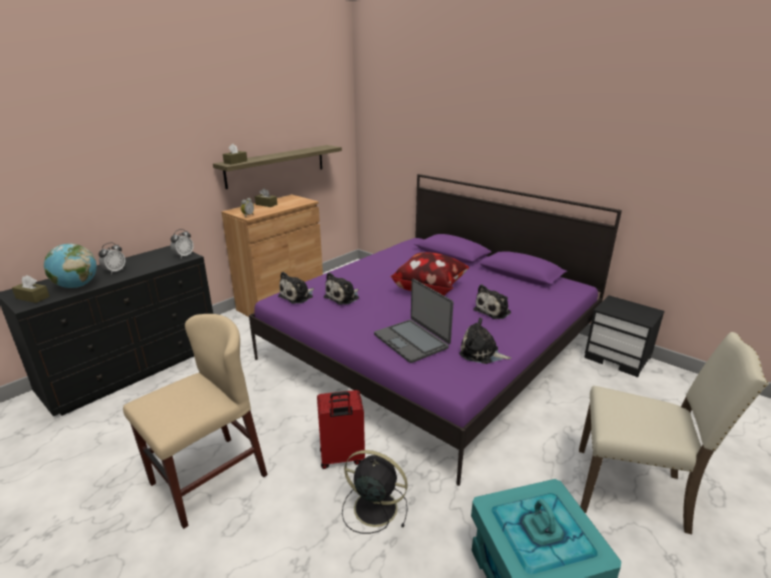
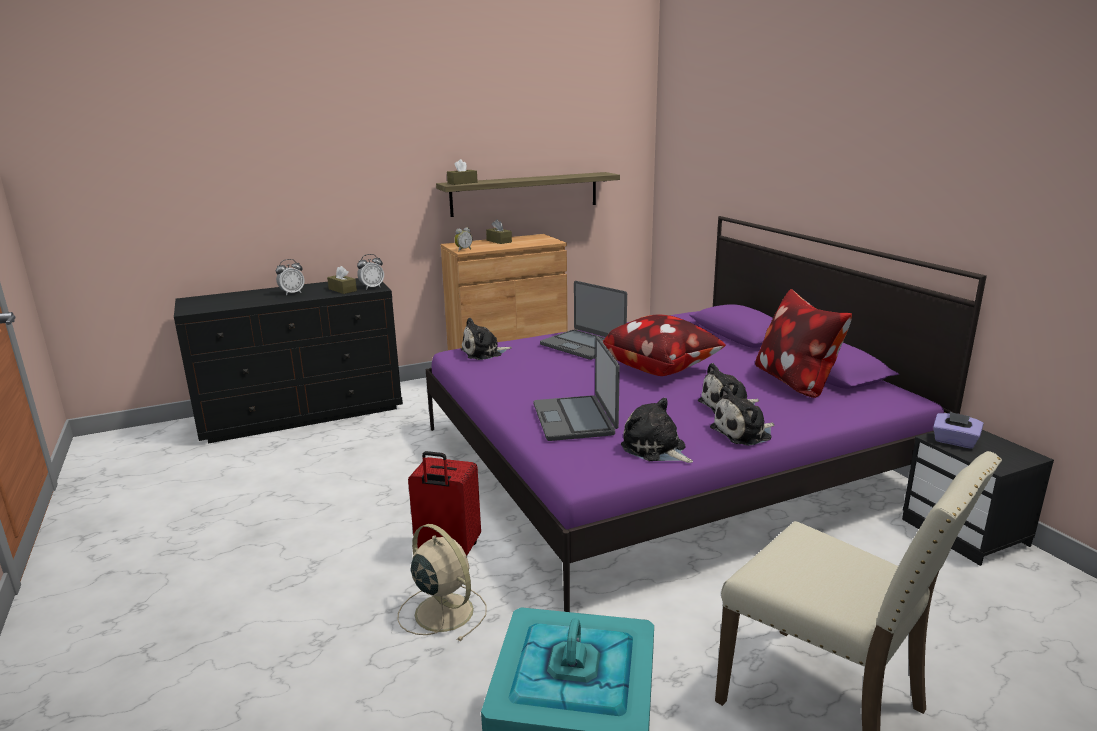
camera: 25 degrees right, 5 degrees down
brown tissue box [12,275,50,303] -> brown tissue box moved to [327,266,357,294]
globe [44,243,97,288] -> none
beige chair [123,314,267,529] -> none
plush toy [324,272,359,305] -> plush toy moved to [710,386,774,446]
black fan [342,450,408,534] -> beige fan [397,524,487,641]
none -> laptop [540,281,627,360]
none -> pillow [755,289,852,398]
none -> purple tissue box [933,412,984,449]

